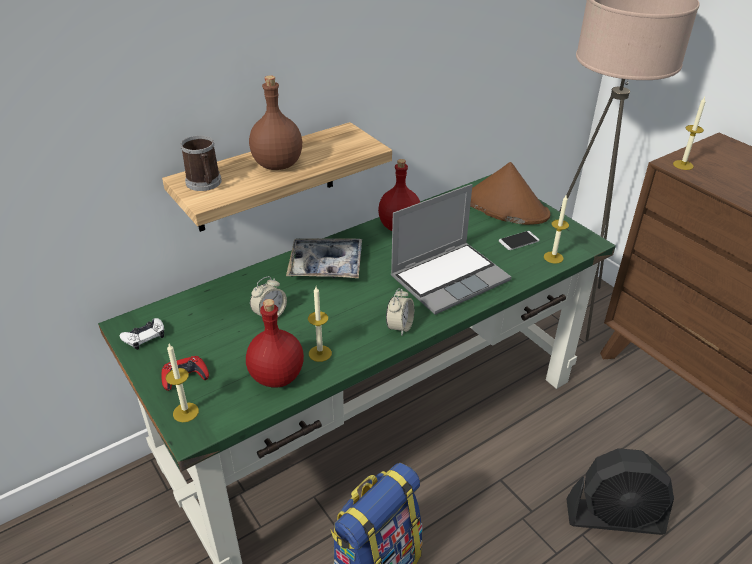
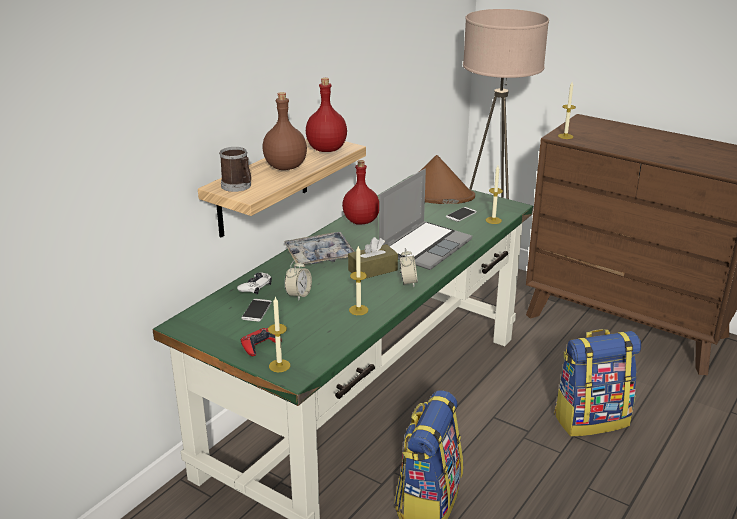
camera: 20 degrees left, 10 degrees down
white game controller [120,318,164,350] -> white game controller moved to [237,272,272,294]
red bottle [246,299,304,388] -> red bottle moved to [306,78,347,152]
black fan [566,448,674,535] -> backpack [554,329,641,436]
none -> phone [242,299,272,322]
none -> brown tissue box [348,237,398,279]

